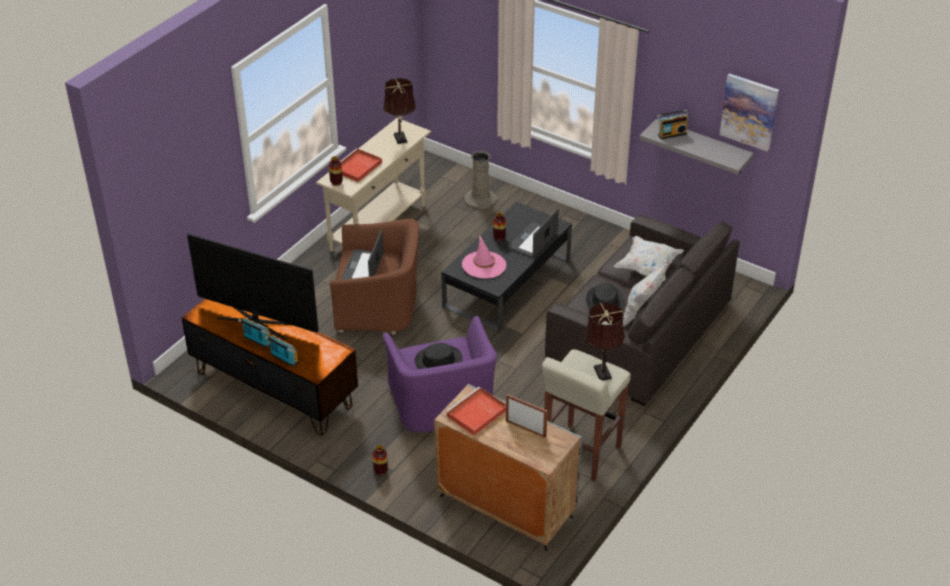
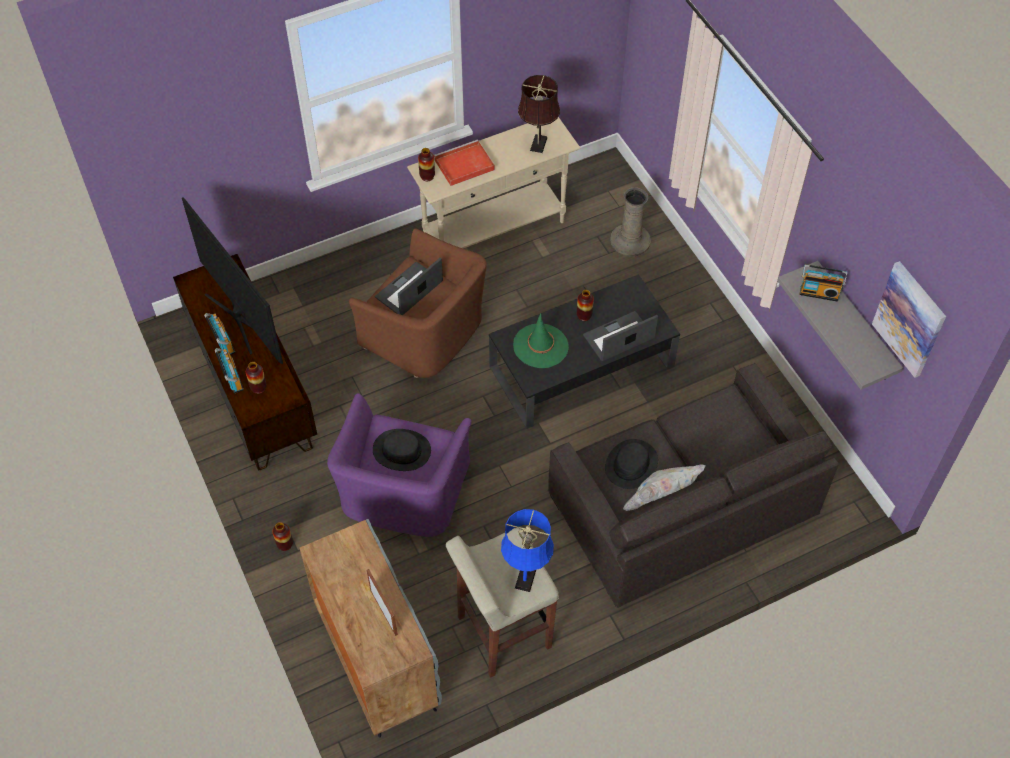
camera: 30 degrees right, 15 degrees up
red tray [446,387,506,436] -> none
pink hat [462,235,506,279] -> green hat [513,314,569,368]
brown table lamp [584,302,625,380] -> blue table lamp [501,509,554,592]
white pillow [614,236,684,281] -> none
none -> vase [246,362,267,394]

